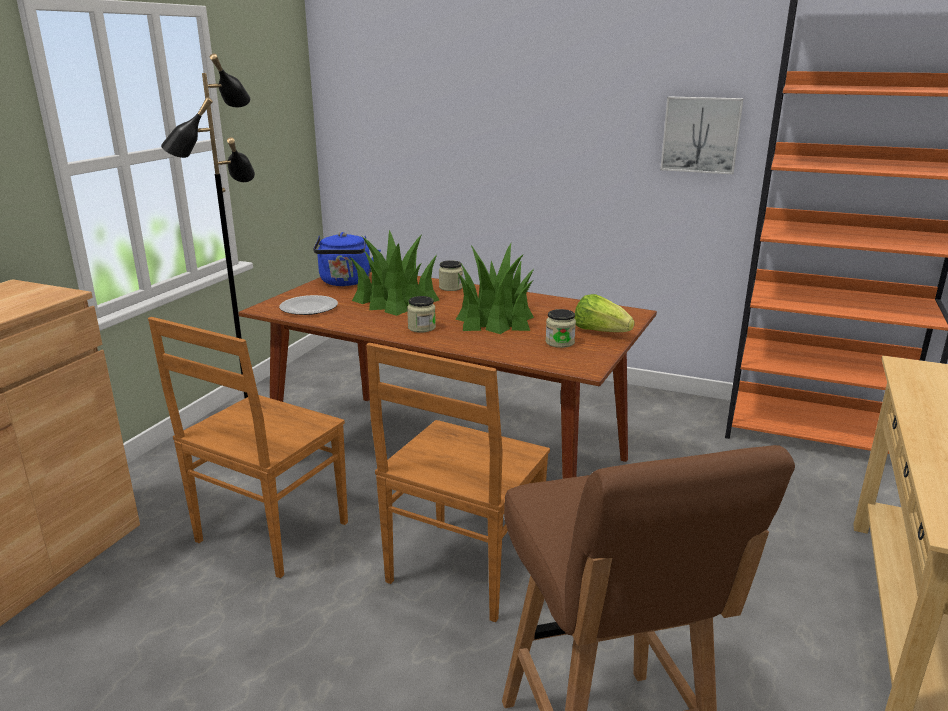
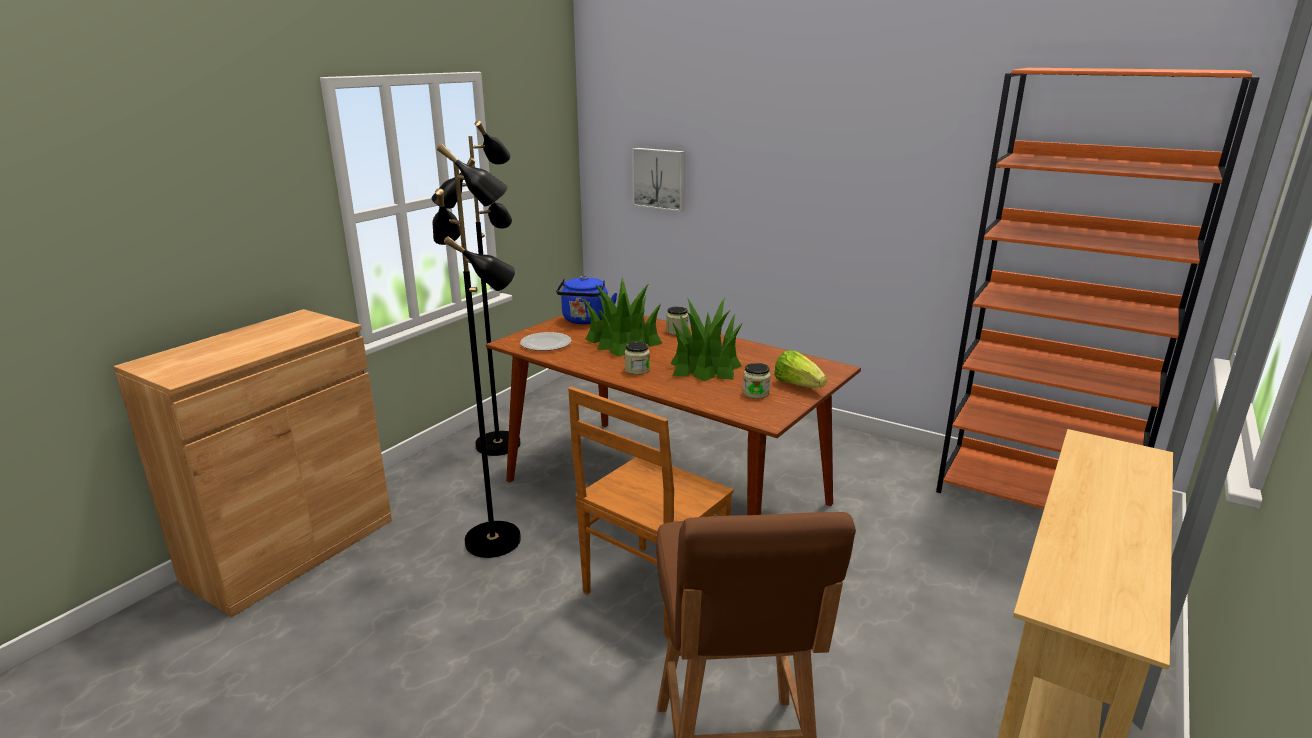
camera: 10 degrees right, 0 degrees up
brown chair [148,317,348,578] -> black floor lamp [432,144,521,558]
picture [660,96,743,174] -> picture moved to [632,148,685,212]

